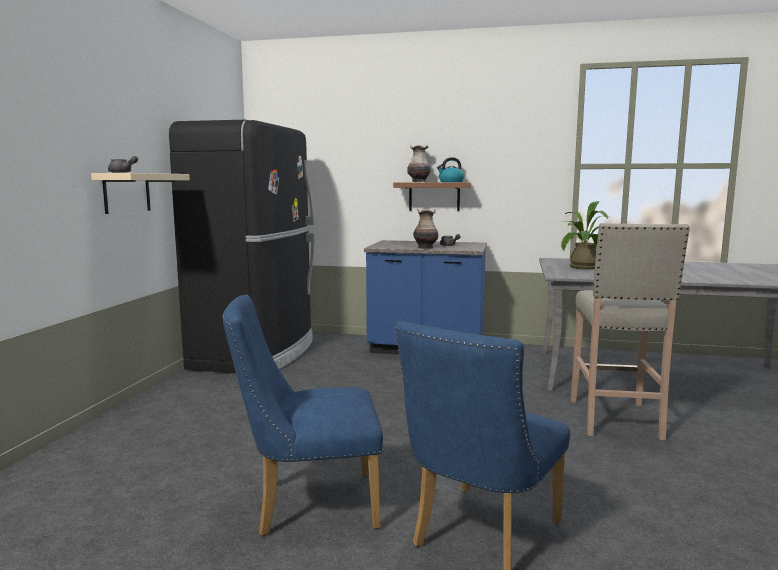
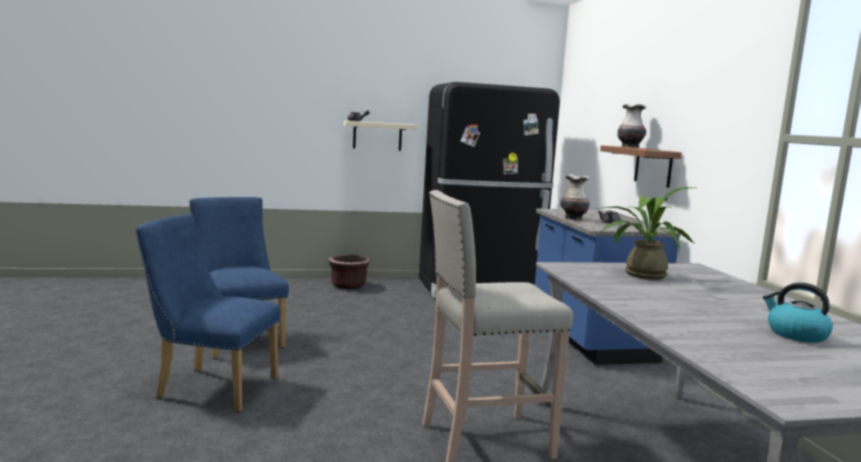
camera: 65 degrees right, 0 degrees up
kettle [437,157,464,182] -> kettle moved to [763,282,833,343]
none -> brown planter [328,254,370,289]

